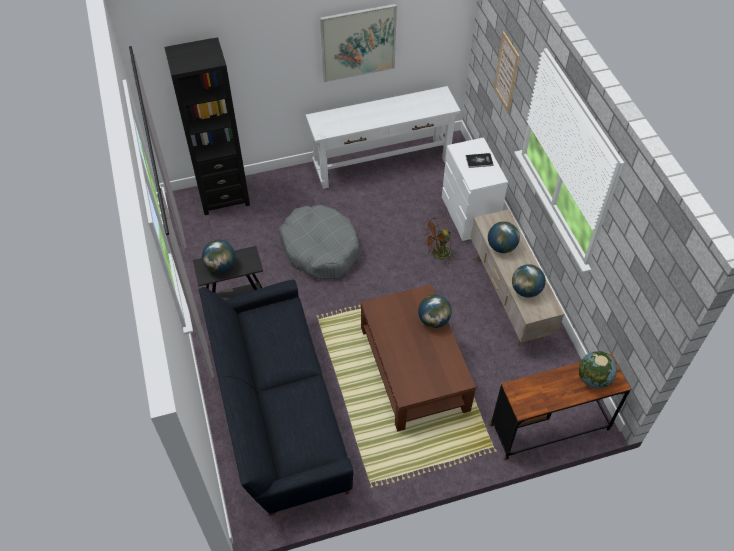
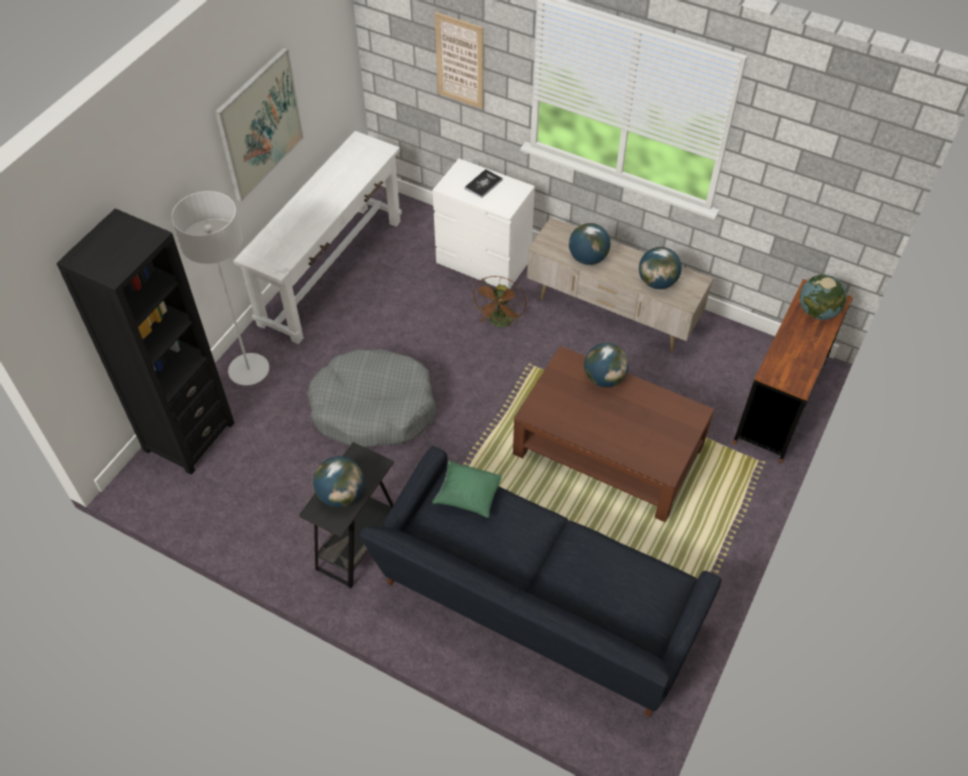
camera: 45 degrees left, 0 degrees up
none -> grey floor lamp [171,191,269,385]
none -> green pillow [432,461,502,518]

